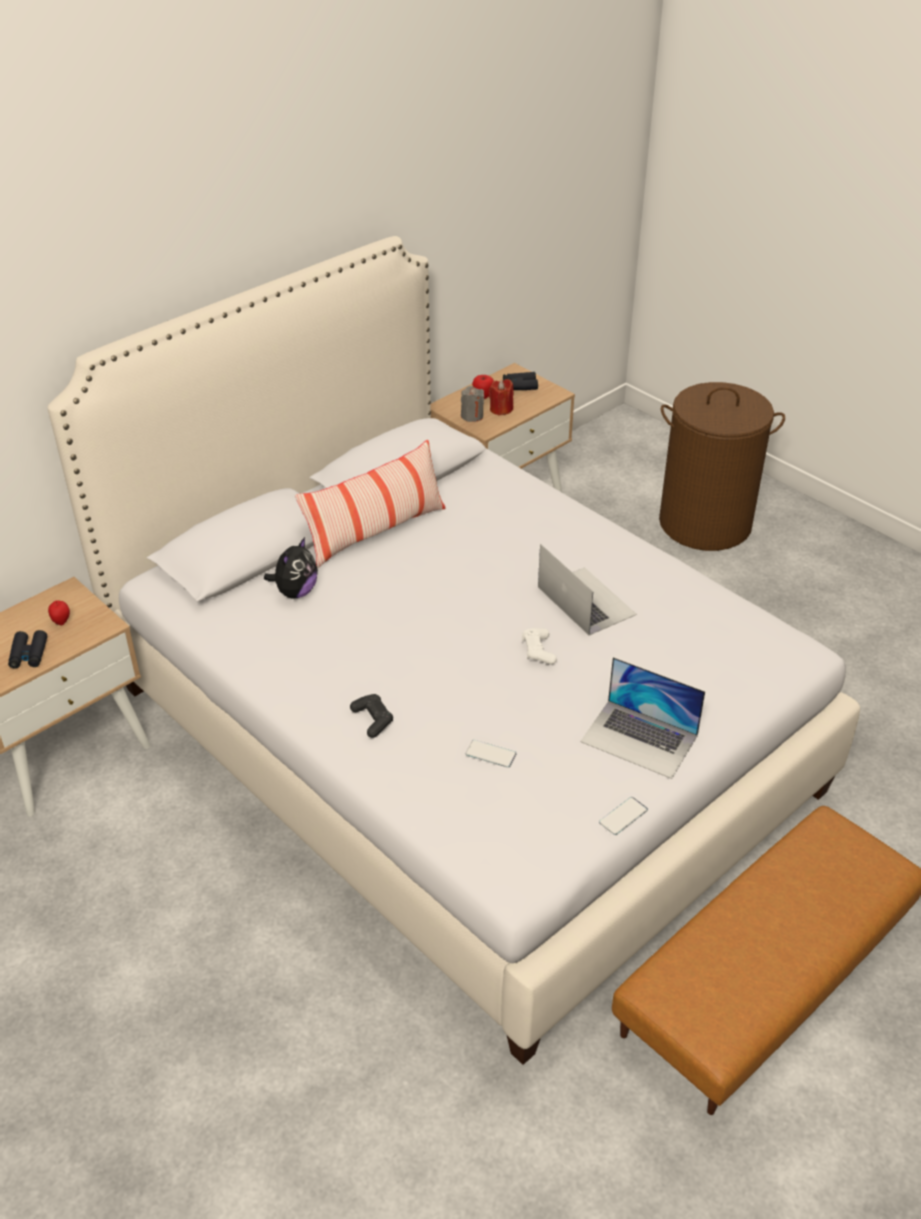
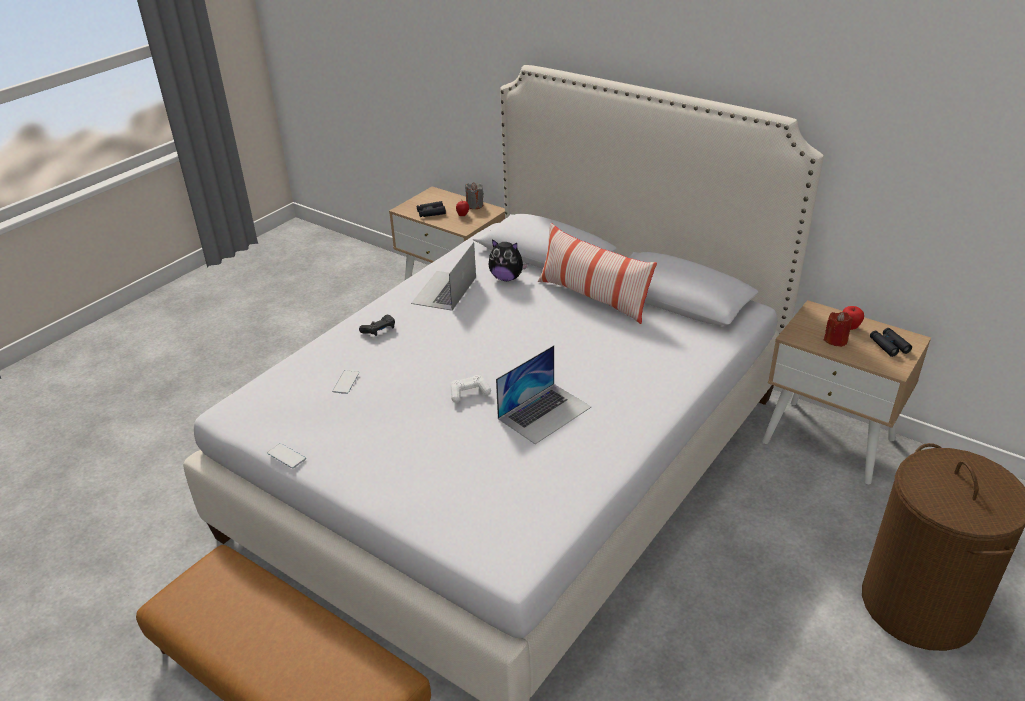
camera: 80 degrees right, 5 degrees down
grey candle [461,386,484,422] -> grey candle moved to [465,182,484,209]
laptop [580,657,705,779] -> laptop moved to [411,242,476,311]

